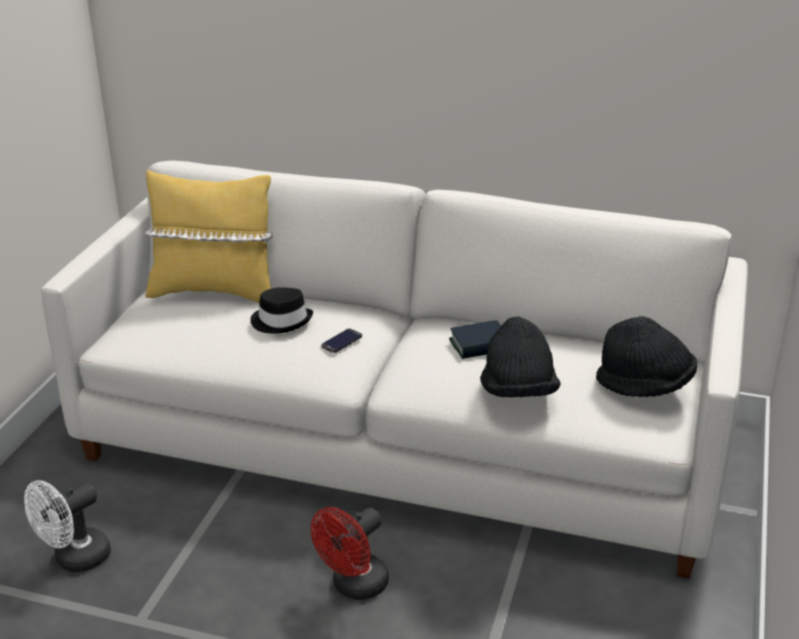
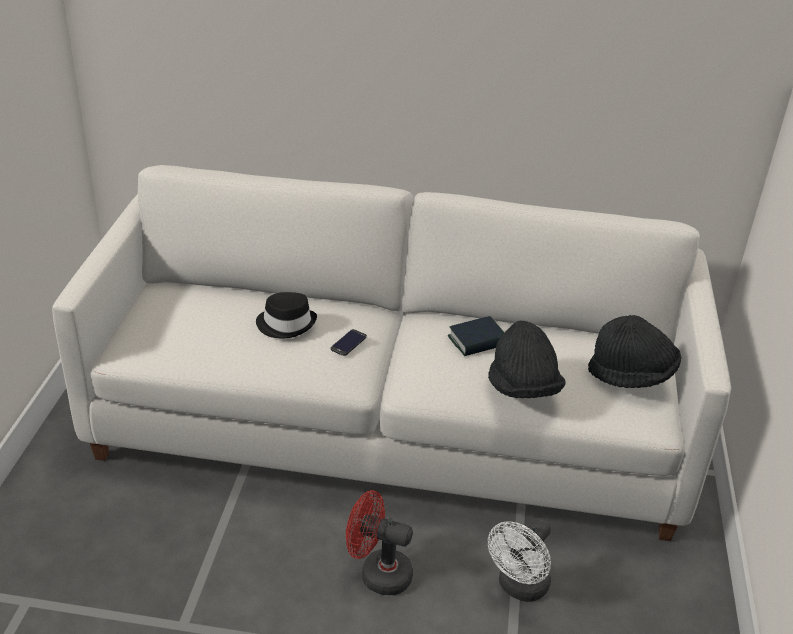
camera: 10 degrees left, 5 degrees up
white fan [24,480,111,572] -> white fan moved to [488,518,551,602]
yellow pillow [145,170,273,303] -> none
red fan [311,507,389,600] -> red fan turned 75 degrees clockwise [346,490,413,595]

